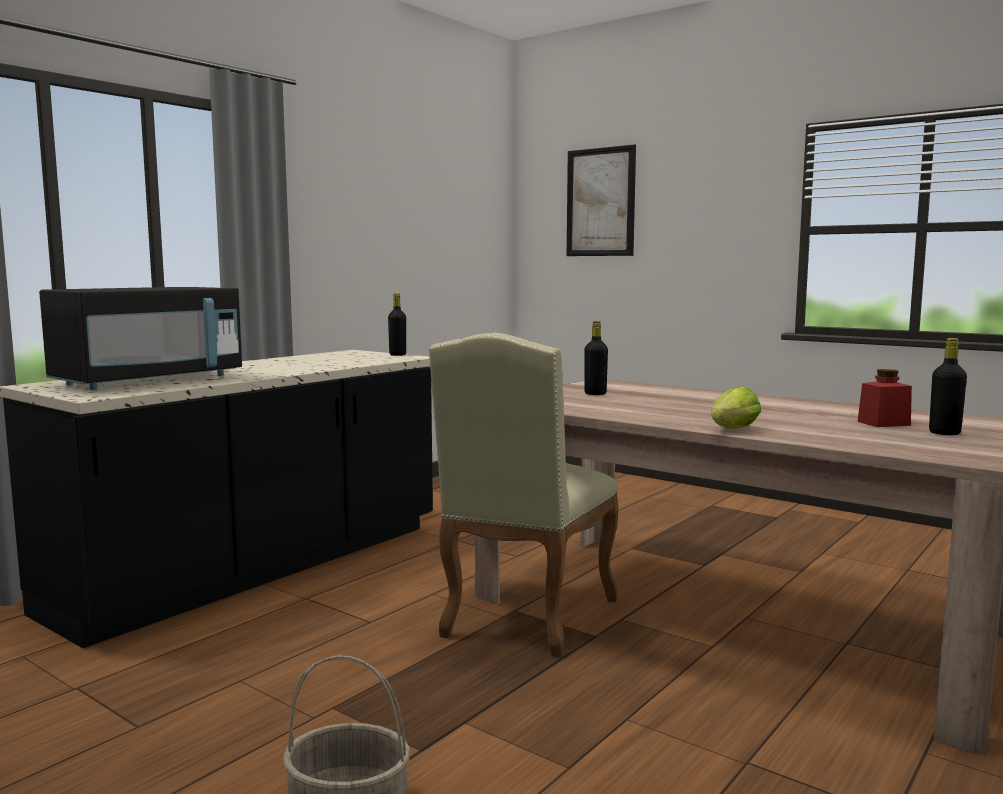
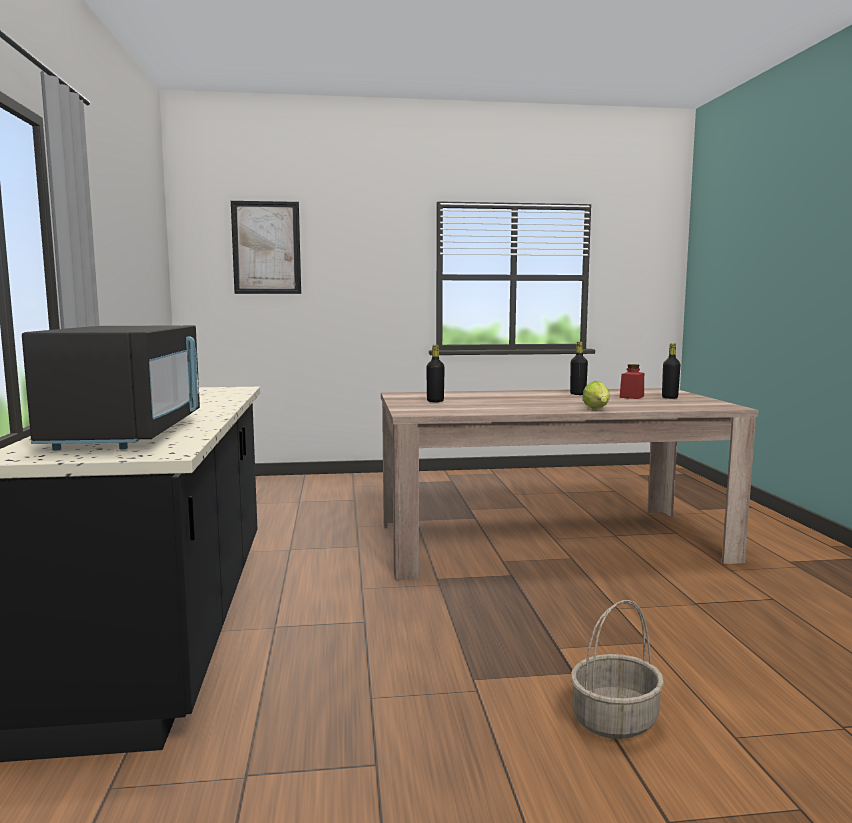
camera: 45 degrees left, 0 degrees up
black bottle [388,293,406,356] -> black bottle moved to [570,342,588,395]
beige chair [429,333,618,658] -> none

